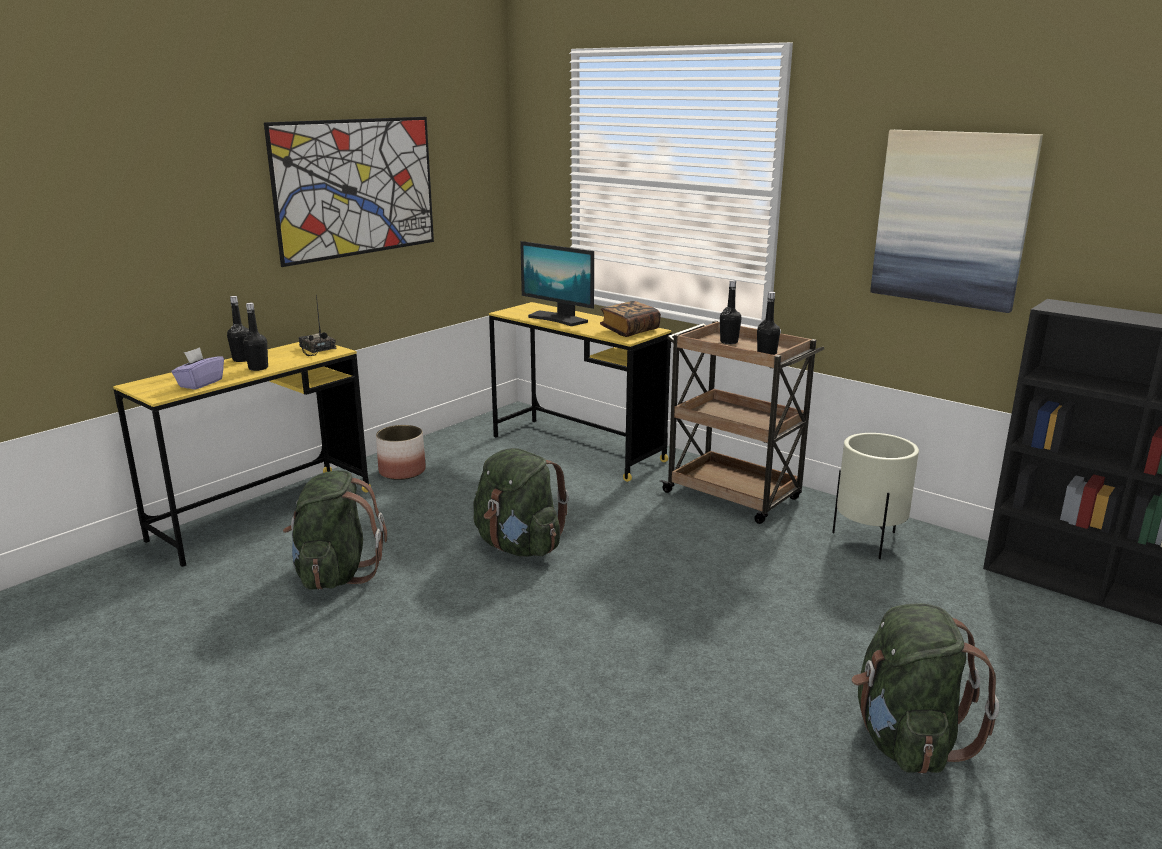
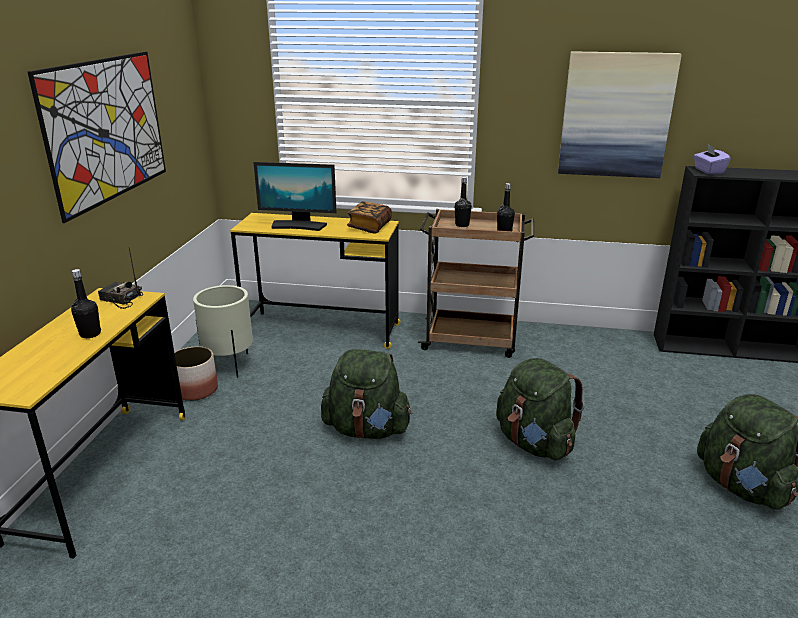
camera: 30 degrees left, 5 degrees up
purple tissue box [171,347,224,390] -> purple tissue box moved to [694,144,731,174]
black bottle [227,296,249,362] -> none
green backpack [283,470,387,590] -> green backpack moved to [496,358,585,461]
beige planter [832,433,919,559] -> beige planter moved to [193,285,253,378]

